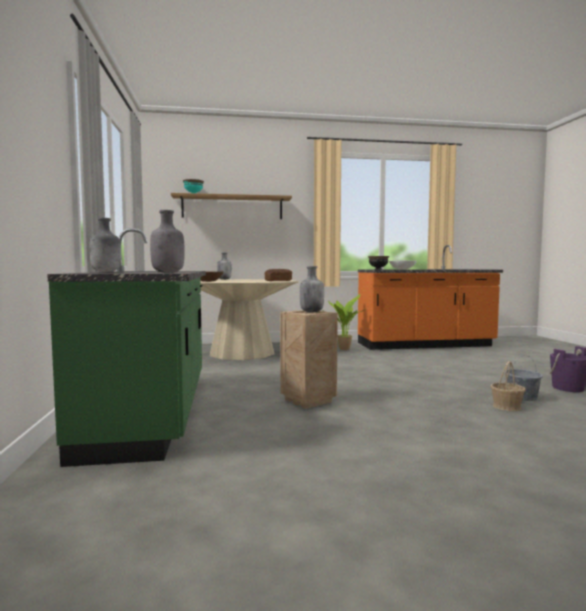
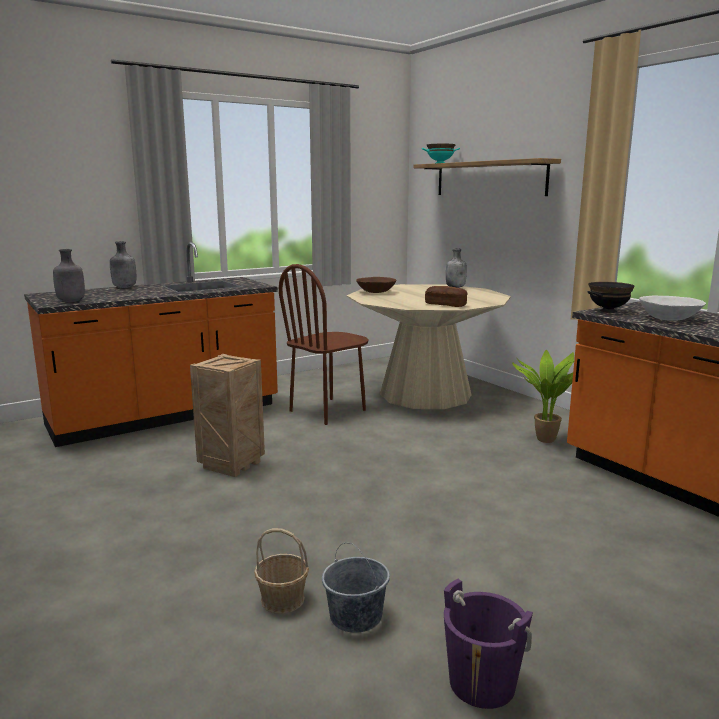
camera: 65 degrees right, 10 degrees up
green counter [47,228,206,467] -> orange counter [24,242,278,447]
grey bottle [300,266,324,313] -> none
none -> brown chair [279,264,369,425]

